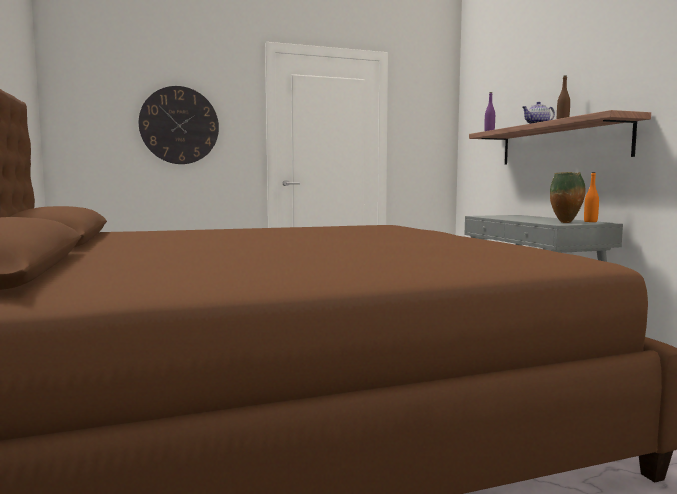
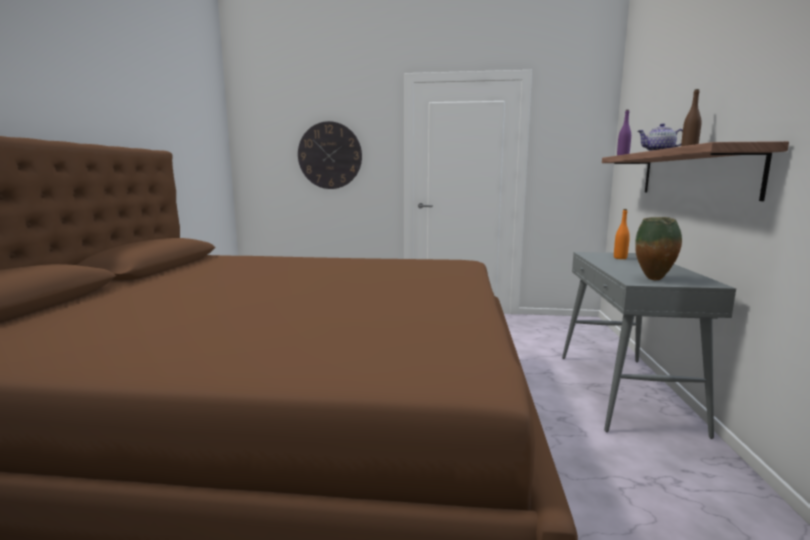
camera: 25 degrees right, 5 degrees up
orange bottle [584,172,599,222] -> orange bottle moved to [614,209,630,259]

